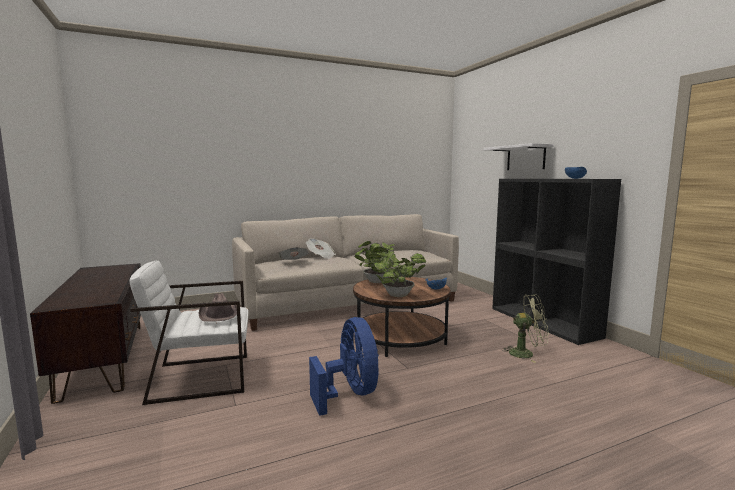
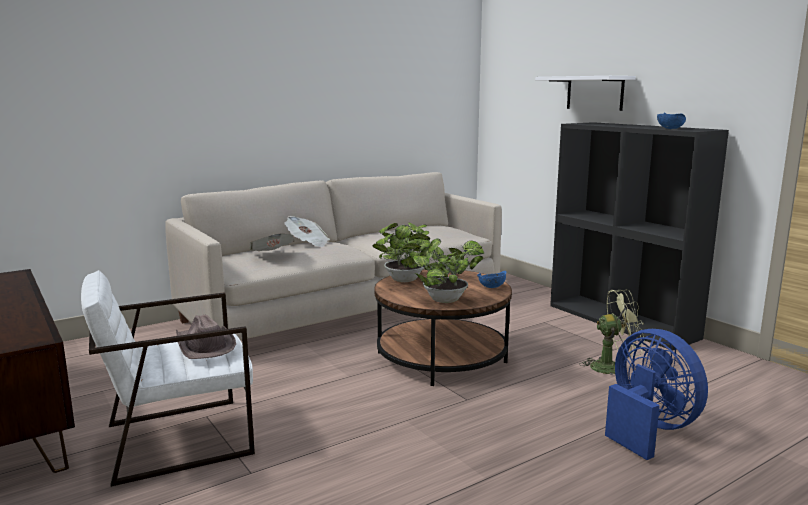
camera: 10 degrees left, 5 degrees up
blue fan [309,317,379,416] -> blue fan moved to [605,329,708,460]

